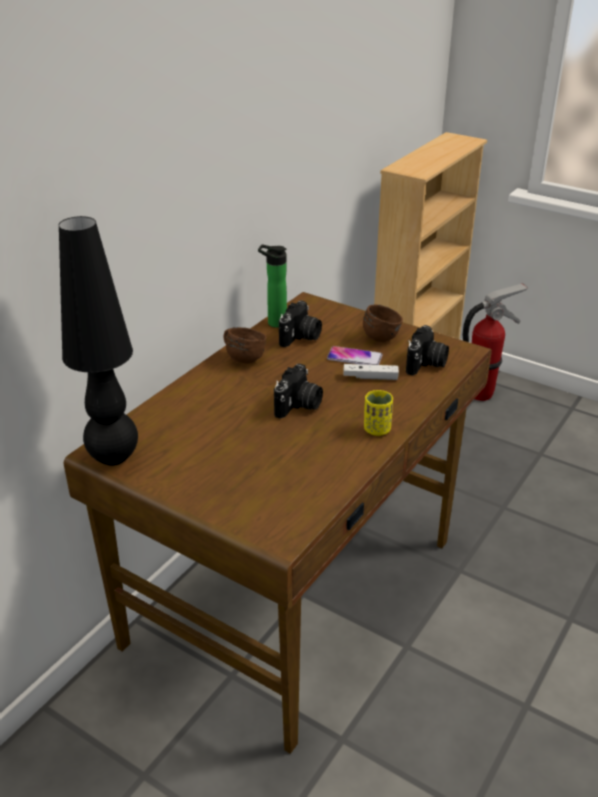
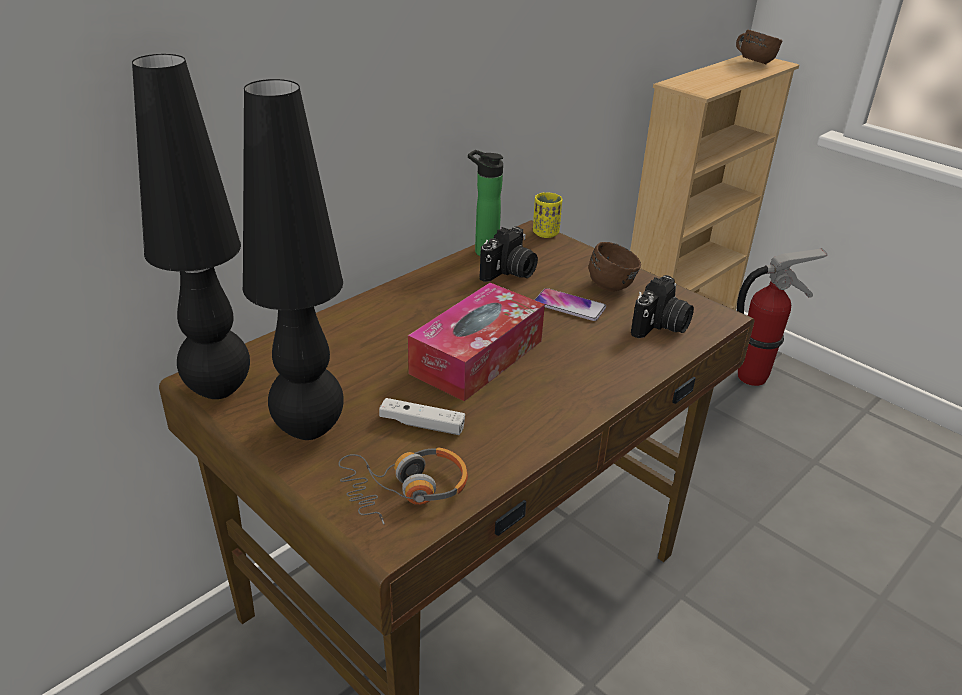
camera: 10 degrees right, 0 degrees up
brown mug [224,327,267,364] -> brown mug moved to [736,30,783,64]
camera [274,364,323,419] -> tissue box [408,283,545,401]
white game controller [343,364,399,380] -> white game controller moved to [379,398,465,435]
yellow cup [364,390,393,436] -> yellow cup moved to [533,192,562,238]
none -> black table lamp [243,79,344,440]
none -> headphones [338,447,468,525]

